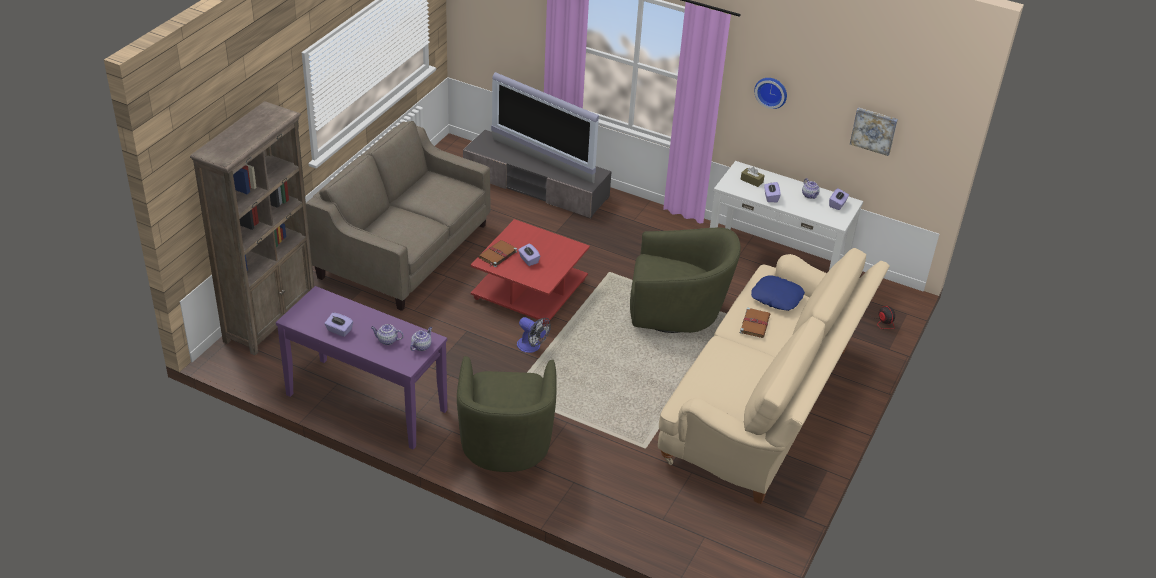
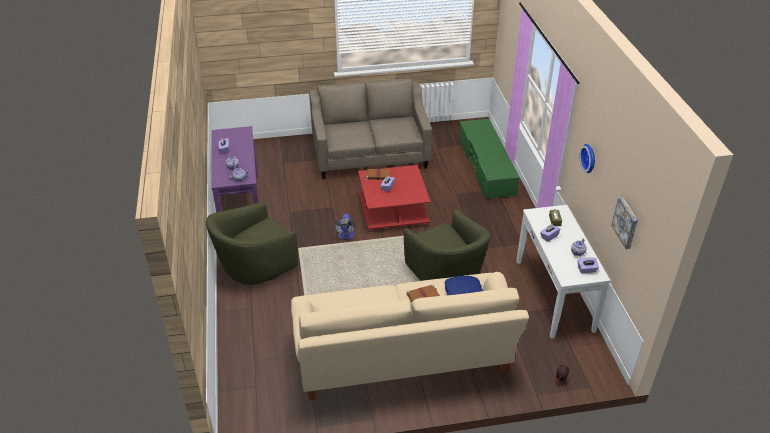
camera: 55 degrees right, 0 degrees up
brown bookcase [190,101,314,355] -> none
grey tv stand [463,130,611,218] -> green tv stand [459,119,520,200]
television [491,72,599,183] -> none

